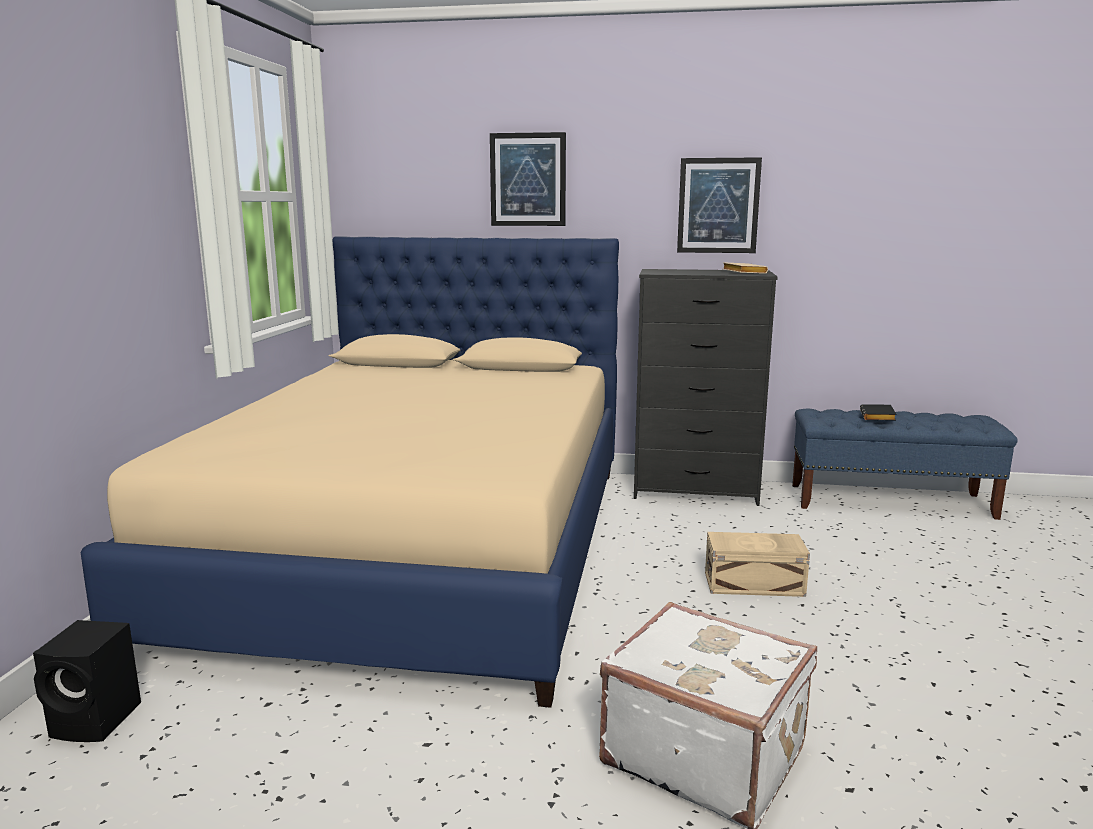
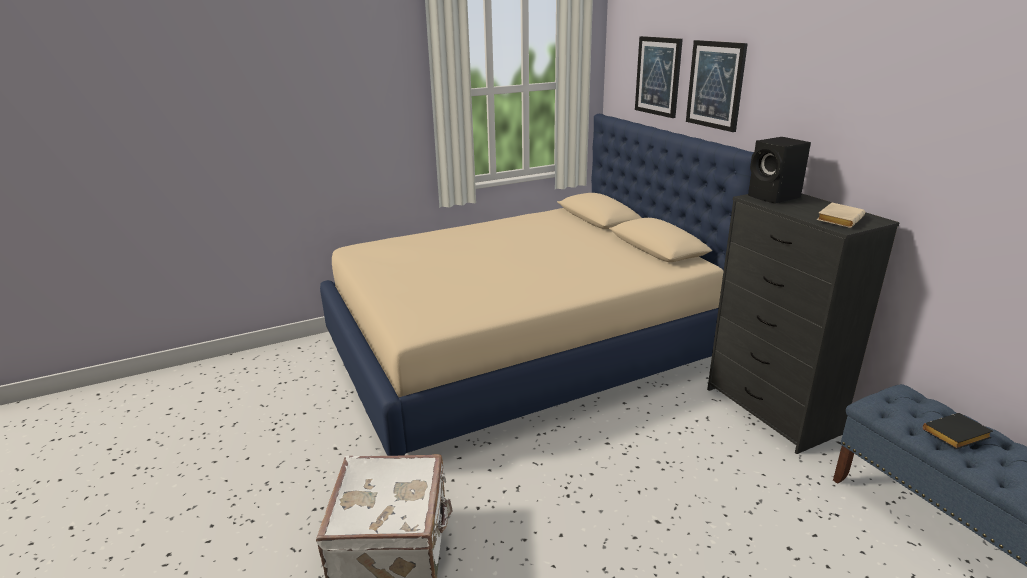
camera: 55 degrees right, 10 degrees up
black speaker [33,620,141,742] -> black speaker moved to [748,137,811,204]
picture [677,157,762,253] -> picture moved to [635,36,683,118]
beige storage box [705,532,810,597] -> none

